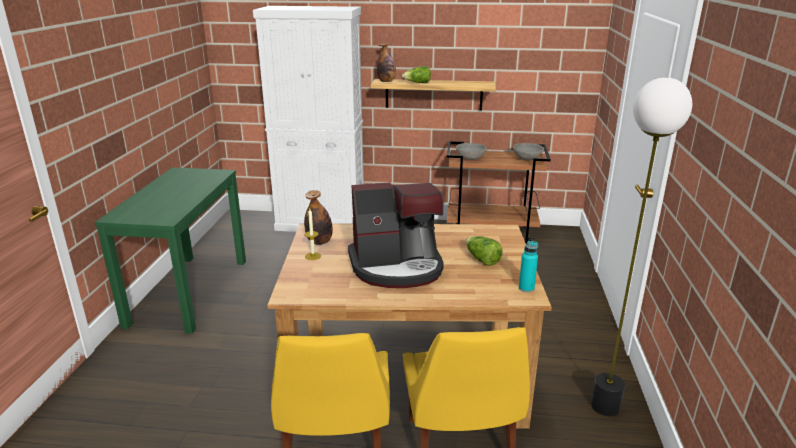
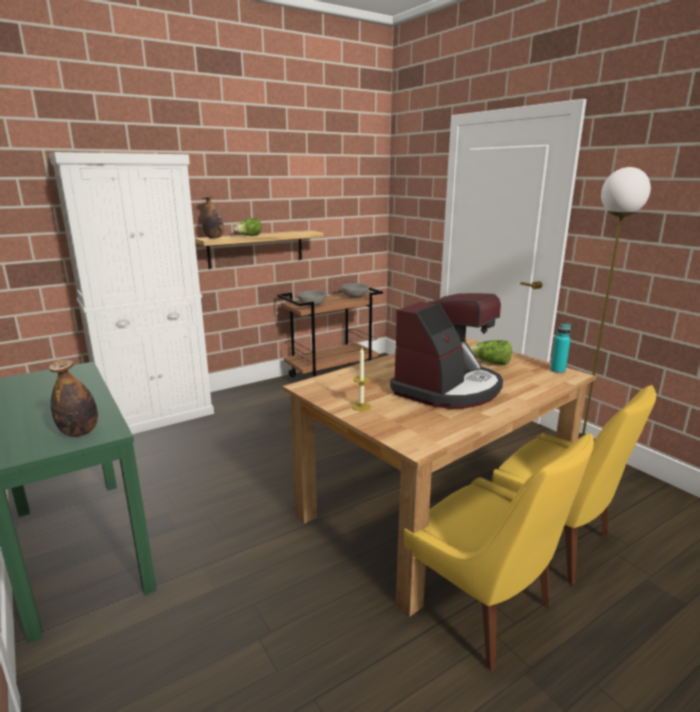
camera: 40 degrees left, 5 degrees down
bottle [304,190,333,245] -> bottle moved to [49,359,98,437]

